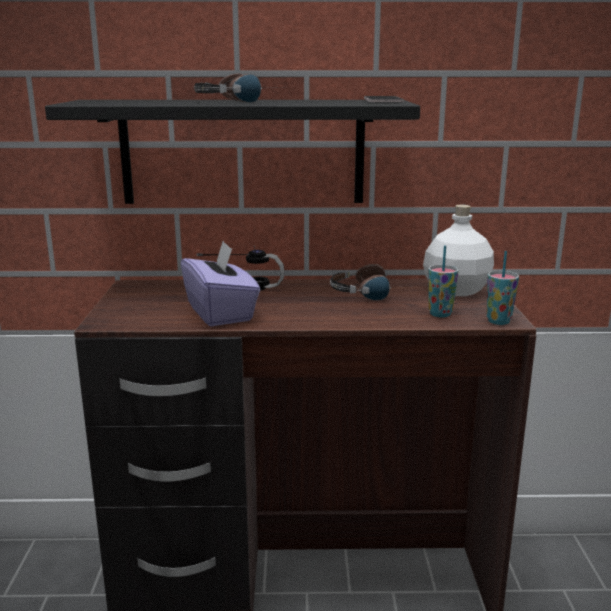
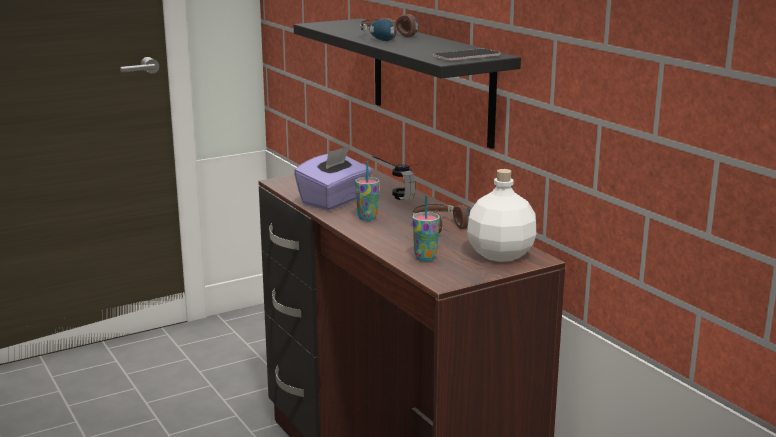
camera: 60 degrees right, 0 degrees up
cup [487,251,519,325] -> cup moved to [355,161,380,221]

